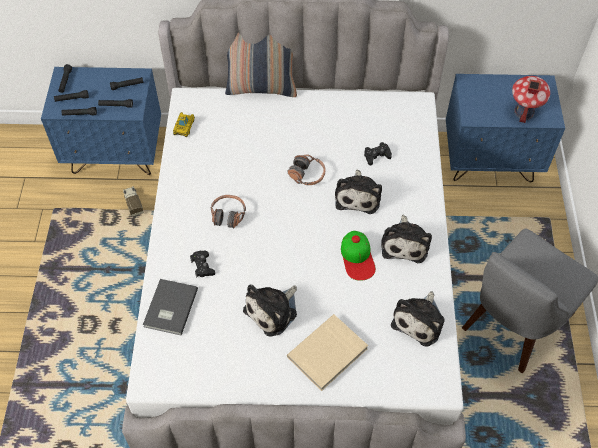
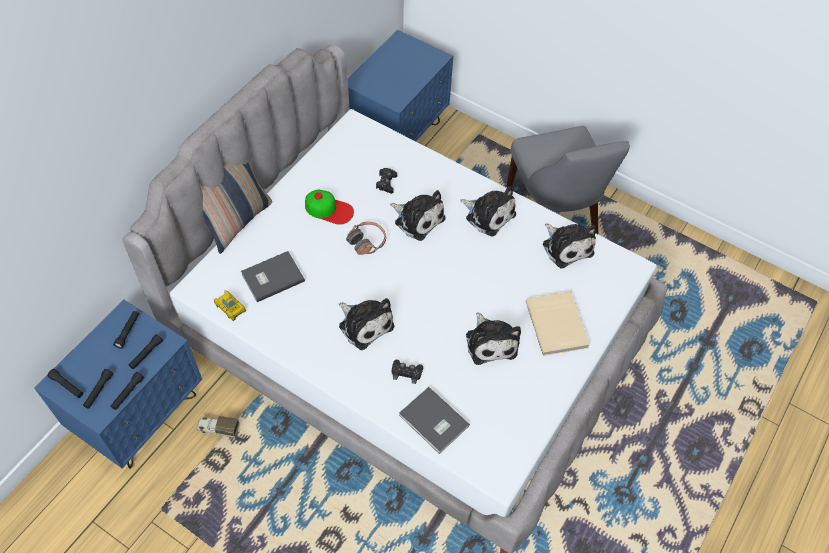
camera: 60 degrees left, 0 degrees up
headphones [211,195,246,229] -> plush toy [339,298,394,350]
cap [341,231,376,281] -> cap moved to [305,190,354,225]
toy house [512,76,550,123] -> none
none -> grey book [241,251,305,302]

